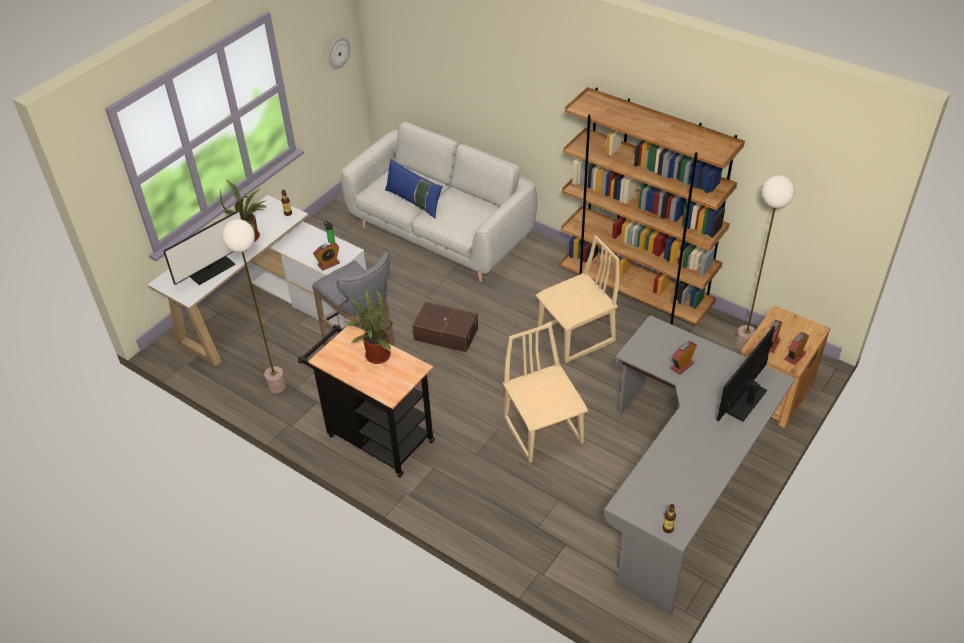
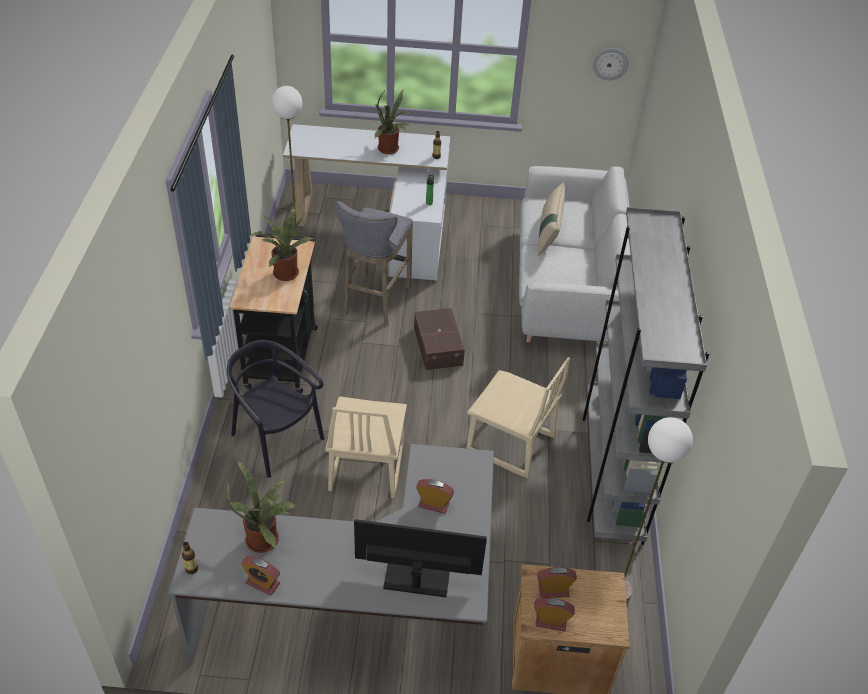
camera: 55 degrees right, 0 degrees up
monitor [163,210,242,285] -> none
alarm clock [313,243,340,271] -> alarm clock moved to [241,556,280,596]
blue pillow [385,159,443,218] -> beige pillow [538,182,565,256]
beige chair [503,323,588,463] -> beige chair turned 150 degrees clockwise [325,397,407,498]
brown bookcase [560,87,745,325] -> grey bookcase [583,207,710,545]
none -> black chair [227,340,324,478]
none -> potted plant [227,459,297,553]

